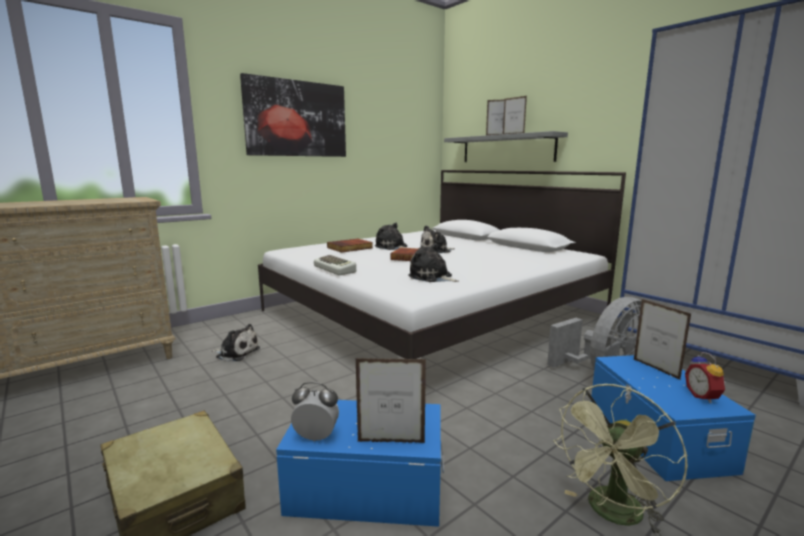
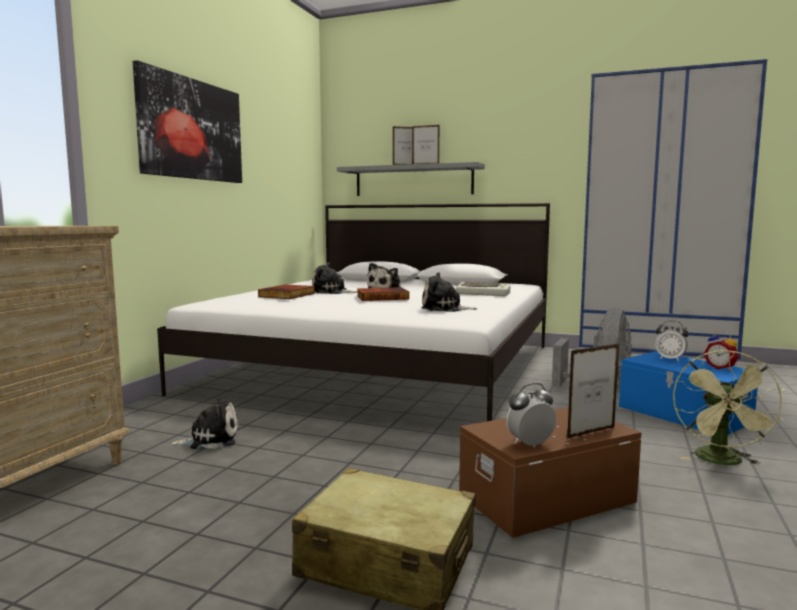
camera: 30 degrees left, 5 degrees down
blue storage box [276,400,444,527] -> brown storage box [459,407,642,538]
keyboard [314,255,356,275] -> keyboard moved to [456,282,510,296]
picture frame [634,299,691,380] -> alarm clock [655,320,689,362]

